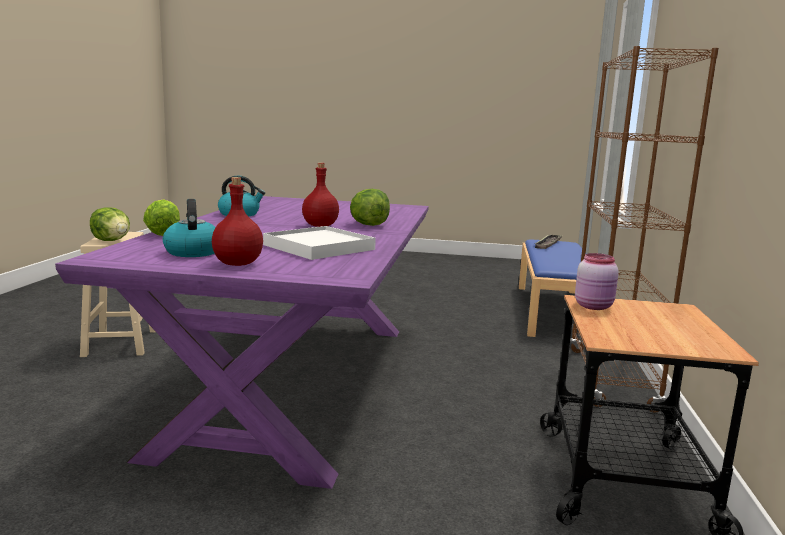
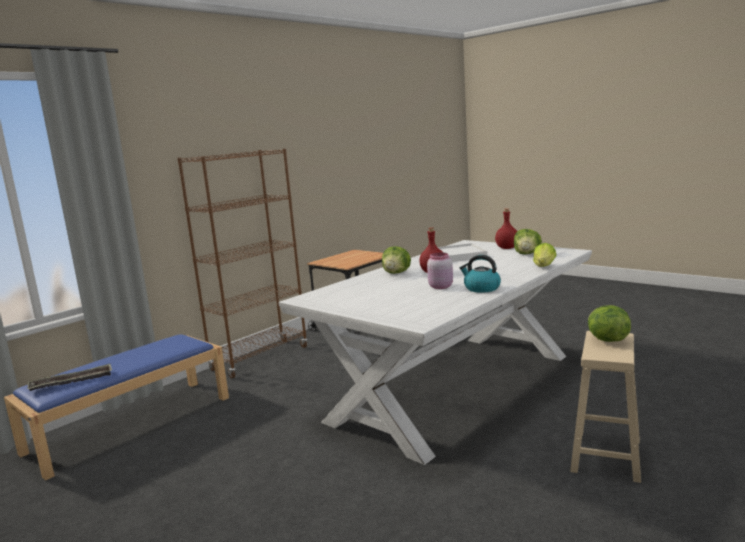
camera: 145 degrees left, 0 degrees up
purple dining table [55,196,429,489] -> white dining table [278,240,592,465]
kettle [163,199,215,257] -> lettuce [514,229,542,255]
pink jar [575,253,619,310] -> pink jar moved to [427,253,453,289]

